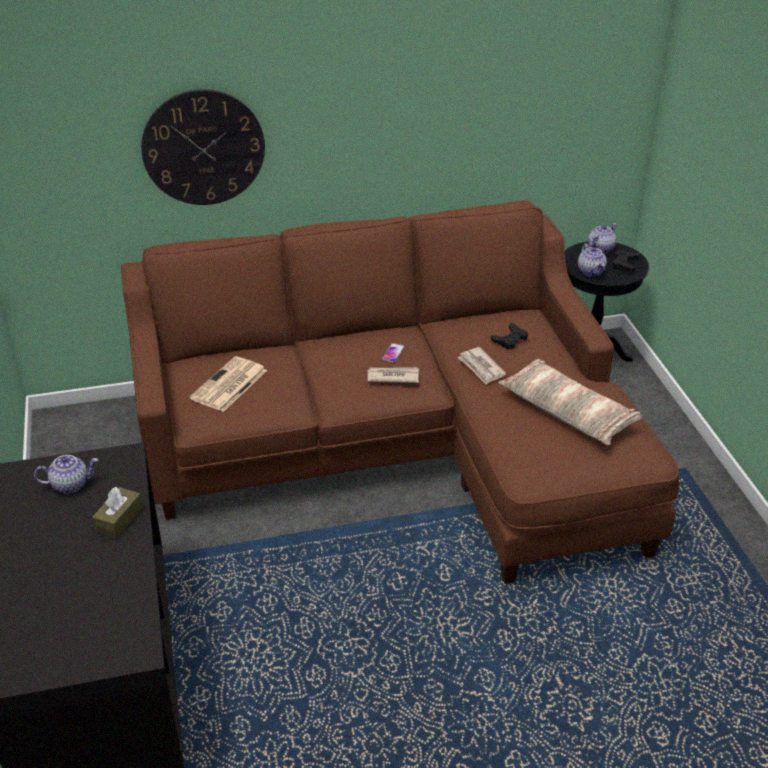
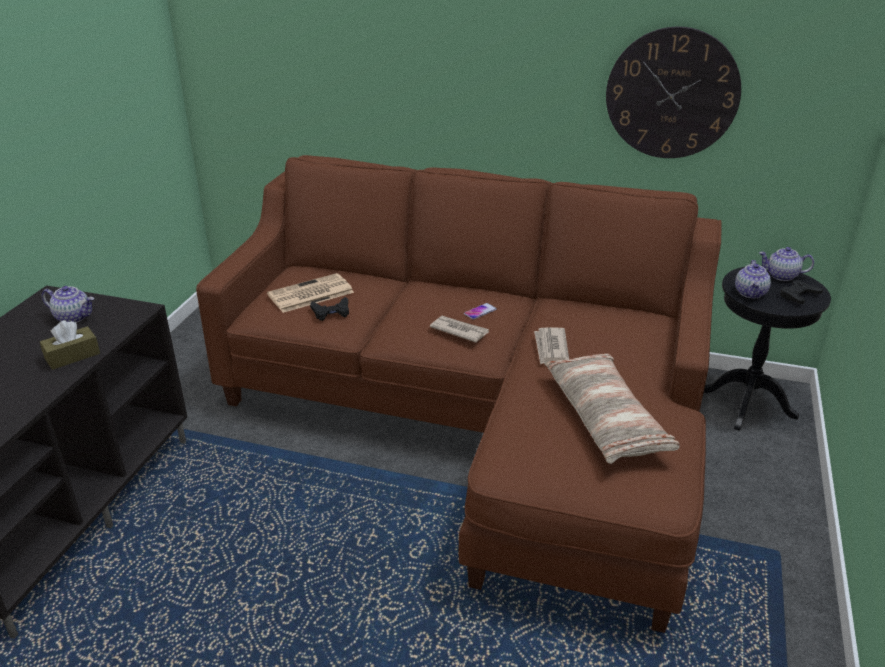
camera: 30 degrees right, 5 degrees down
wall clock [141,89,265,205] -> wall clock moved to [606,26,741,158]
black game controller [491,323,528,350] -> black game controller moved to [310,297,349,321]
teapot [588,223,617,254] -> teapot turned 150 degrees counterclockwise [759,247,814,281]

